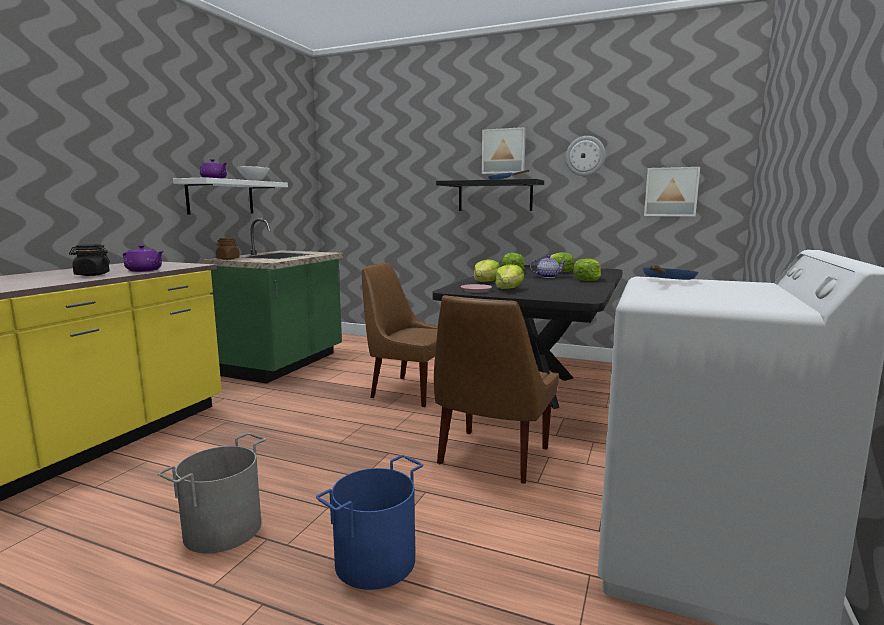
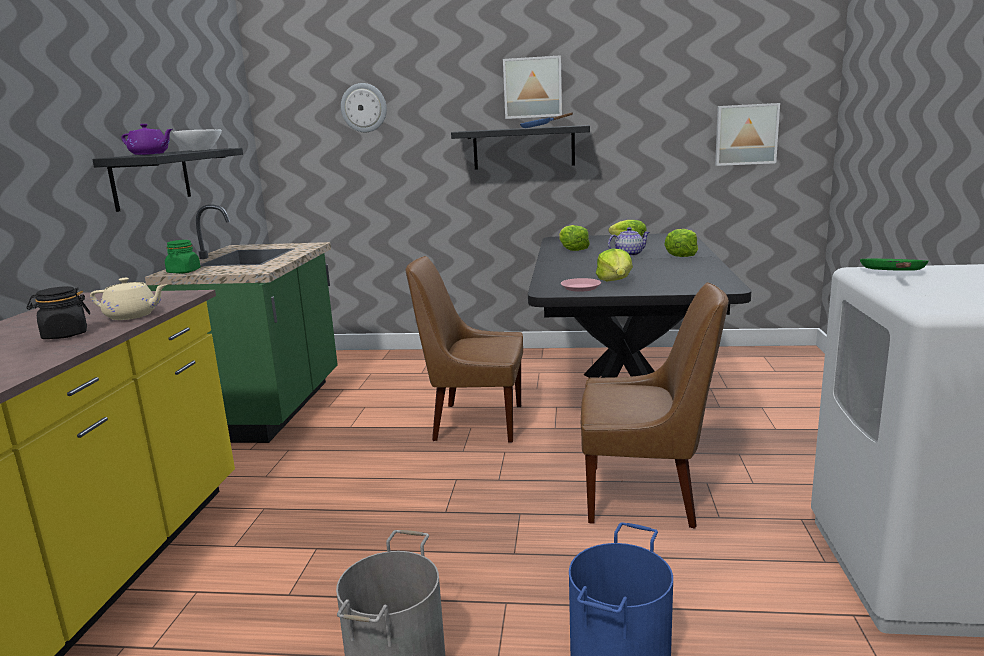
camera: 15 degrees left, 5 degrees up
purple teapot [123,245,164,272] -> beige teapot [90,278,167,320]
white shelf [173,177,288,214] -> black shelf [92,148,243,212]
brown jar [216,238,240,260] -> green jar [165,240,201,274]
brown chair [434,295,559,484] -> brown chair turned 90 degrees counterclockwise [581,283,729,529]
lettuce [473,259,500,282] -> none
wall clock [566,136,606,176] -> wall clock moved to [341,83,387,132]
blue frying pan [643,265,699,280] -> green frying pan [860,259,929,271]

